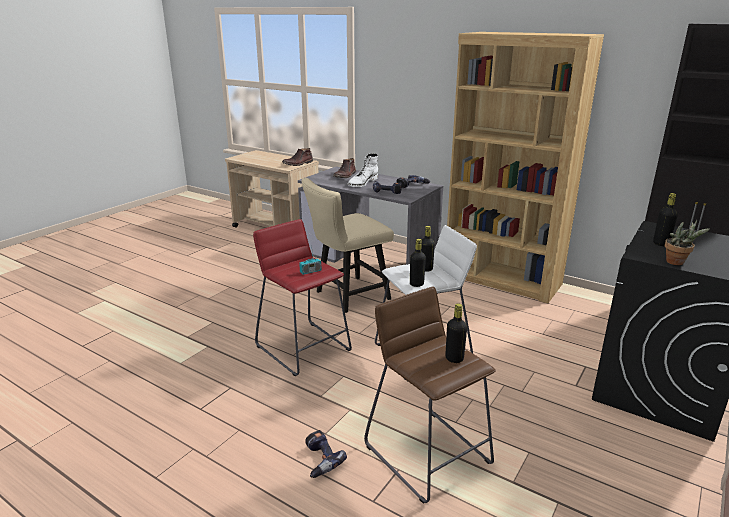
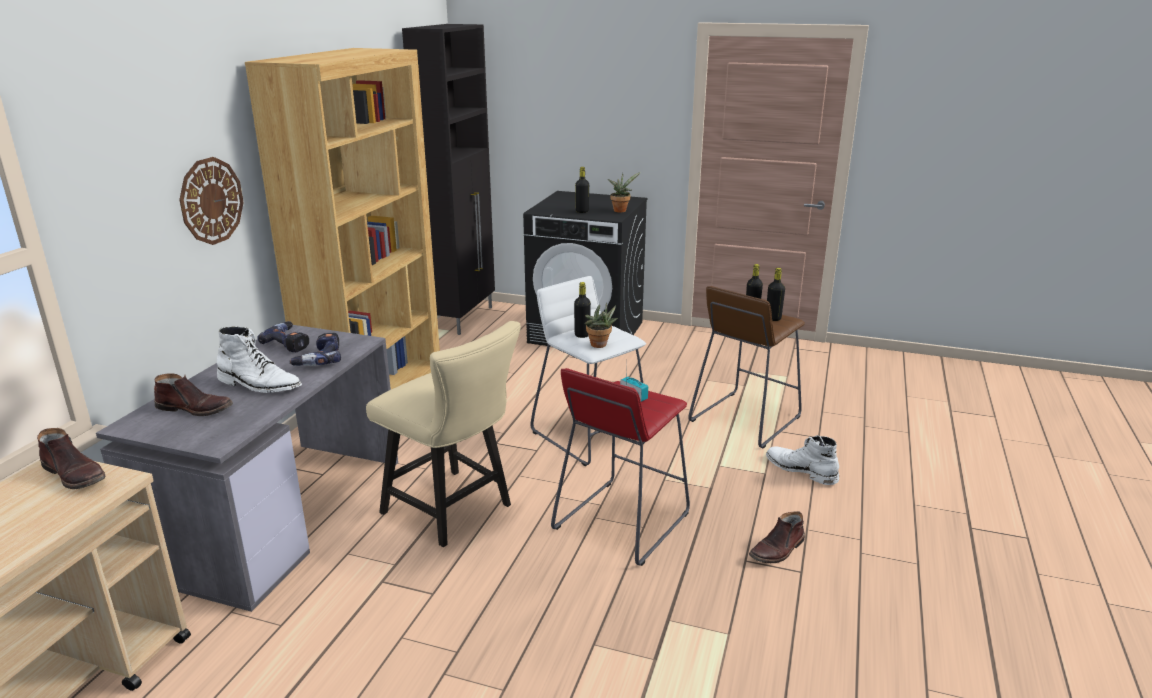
camera: 105 degrees left, 0 degrees up
power drill [306,430,347,478] -> white boot [766,435,839,485]
black bottle [410,239,426,287] -> black bottle moved to [767,268,785,321]
none -> wall clock [179,157,244,245]
none -> potted plant [584,303,618,348]
none -> brown boot [749,511,805,563]

